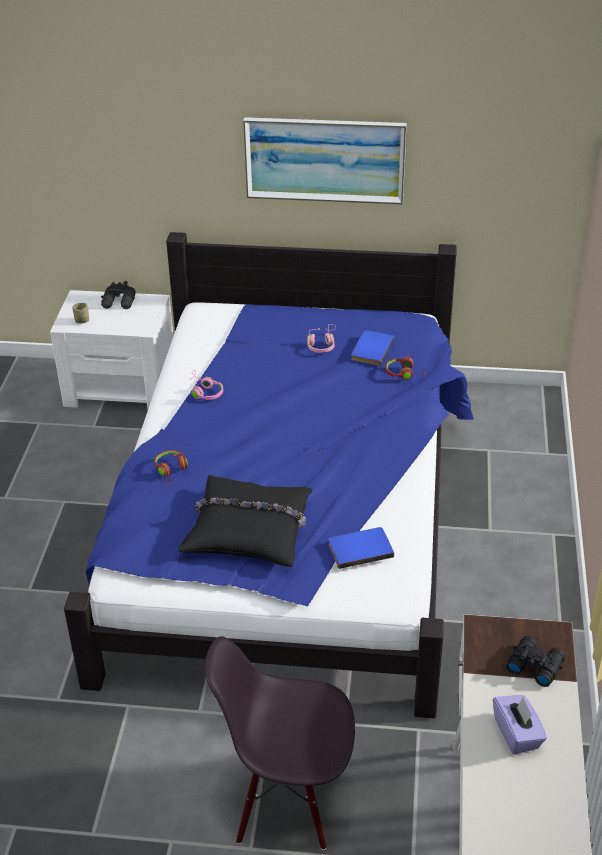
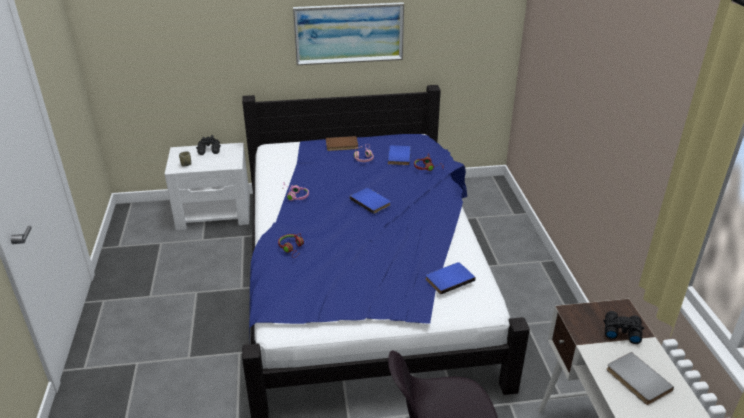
camera: 15 degrees left, 5 degrees down
black pillow [178,475,312,567] -> none
purple tissue box [493,695,547,755] -> grey book [607,352,674,405]
none -> brown book [326,136,358,151]
none -> blue book [350,188,391,214]

